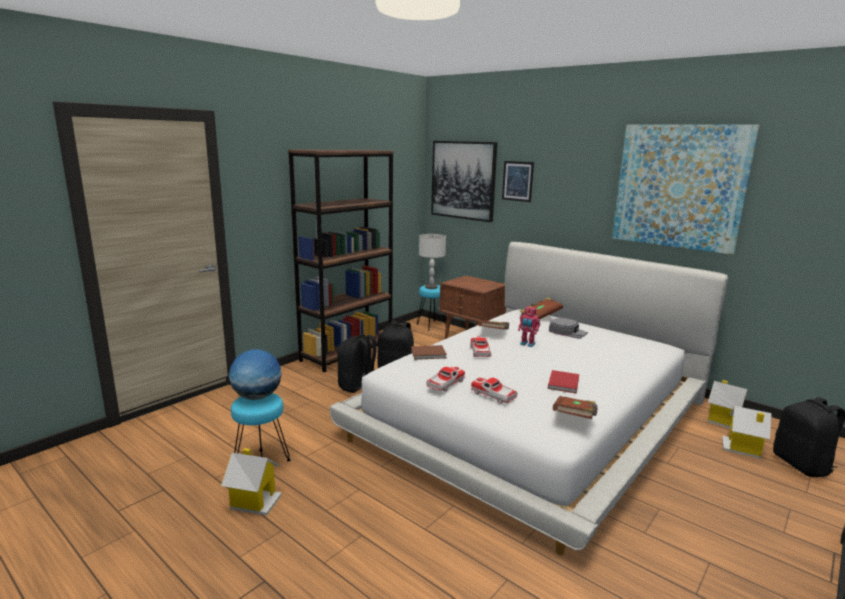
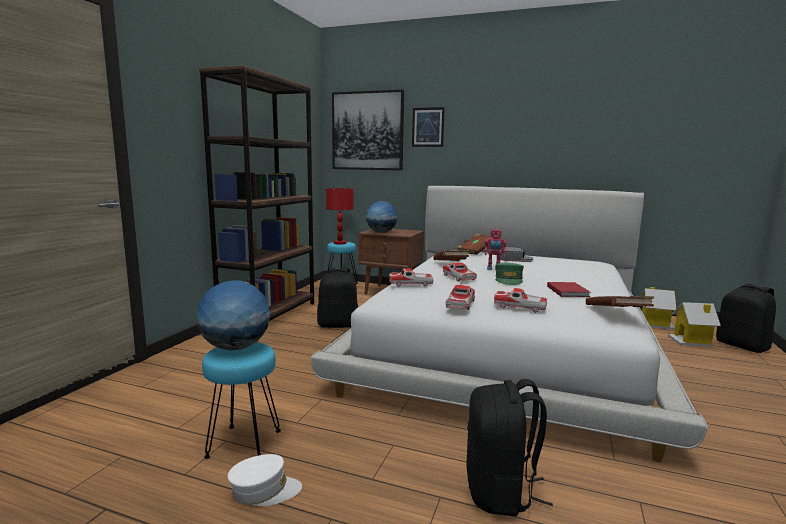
camera: 20 degrees left, 5 degrees down
toy house [221,448,282,515] -> white cap [228,454,302,506]
black backpack [338,334,377,393] -> black backpack moved to [466,379,553,516]
brown book [411,345,447,360] -> toy car [389,268,433,287]
grey table lamp [419,234,446,289] -> red table lamp [326,188,354,245]
picture [612,125,760,255] -> none
none -> globe [366,201,398,233]
none -> green cap [495,263,524,285]

